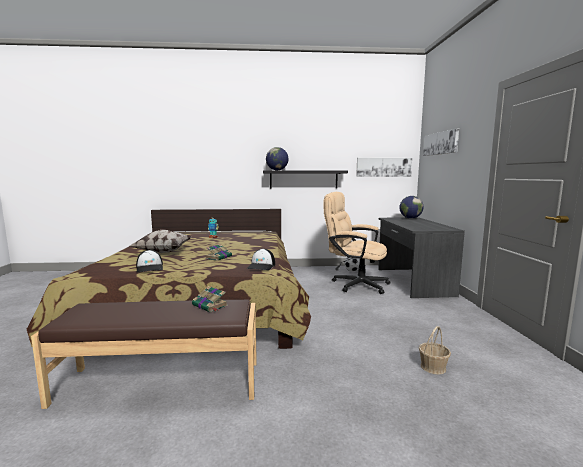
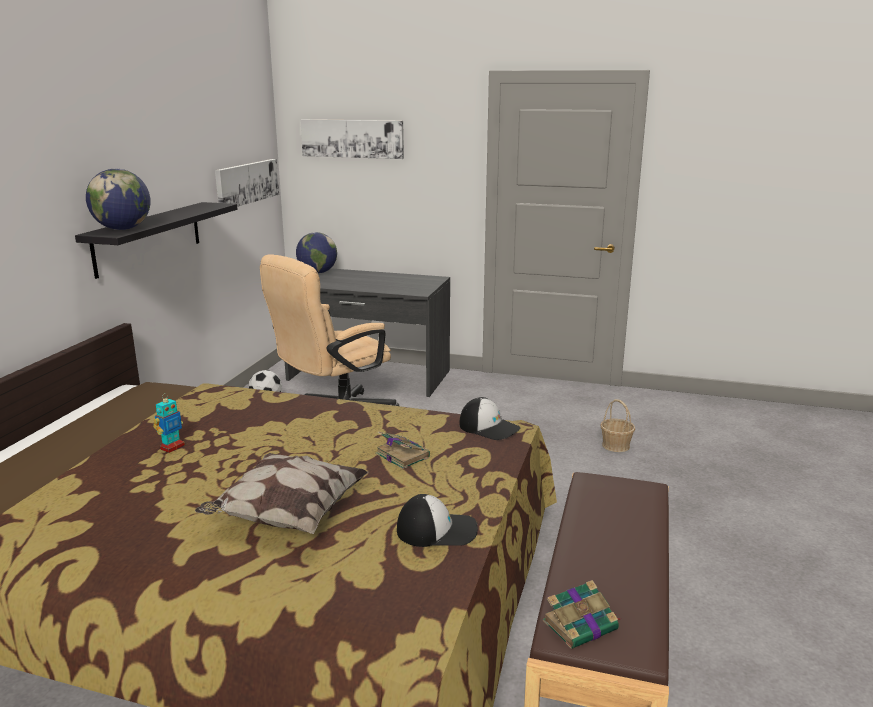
camera: 70 degrees left, 10 degrees up
book [192,286,228,313] -> book moved to [543,580,621,649]

